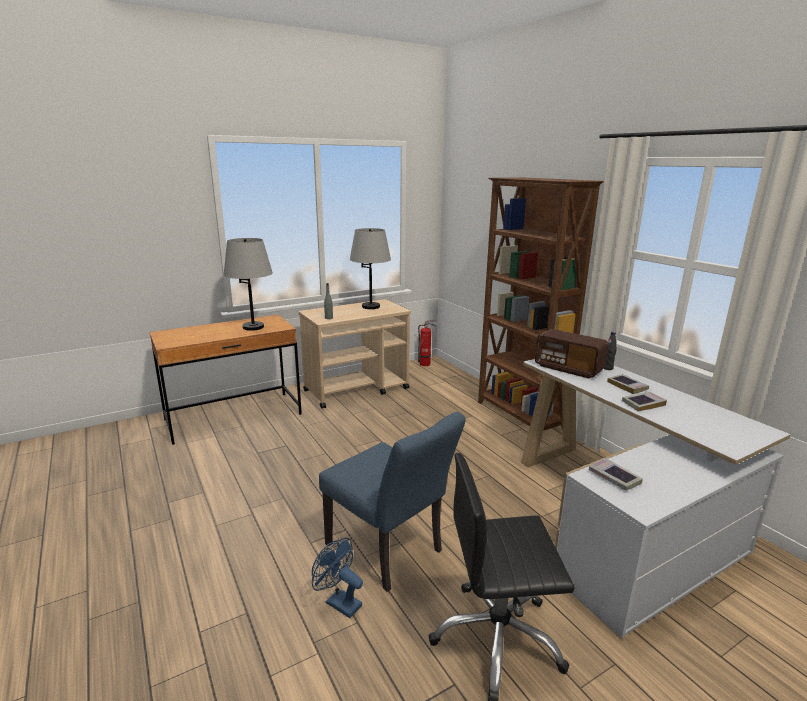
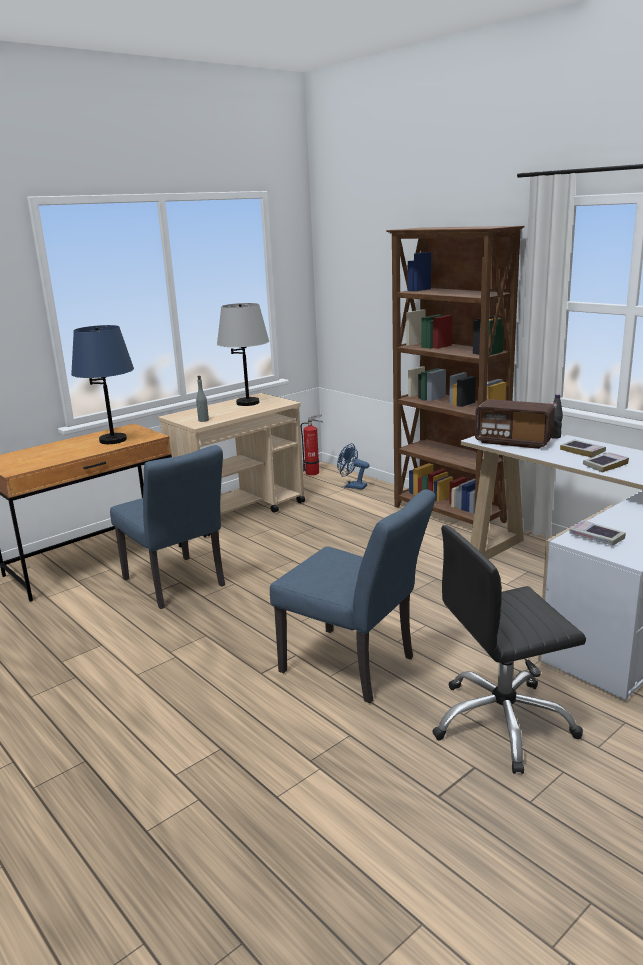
camera: 10 degrees left, 0 degrees up
grey table lamp [224,238,273,331] -> blue table lamp [71,325,134,444]
blue fan [312,538,363,618] -> blue fan moved to [337,443,369,490]
none -> blue chair [110,445,225,609]

